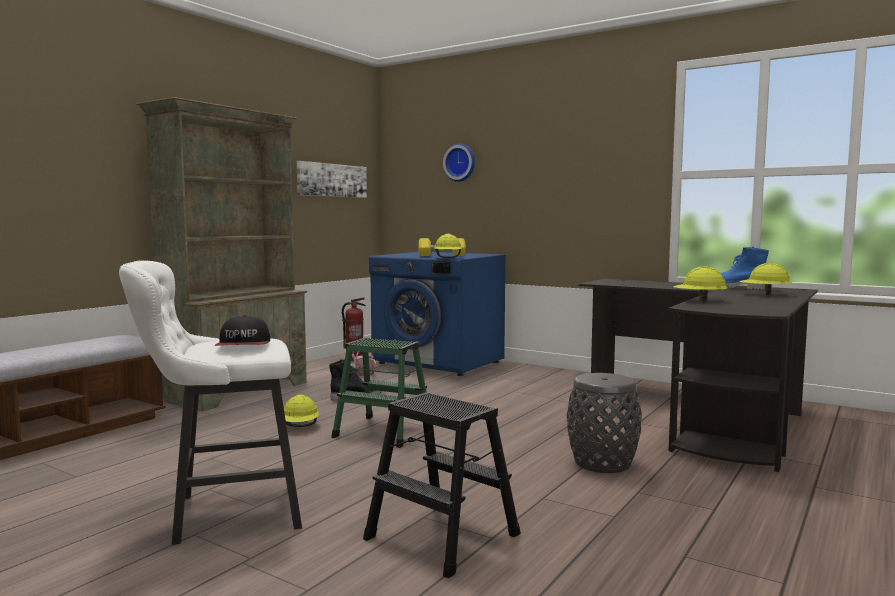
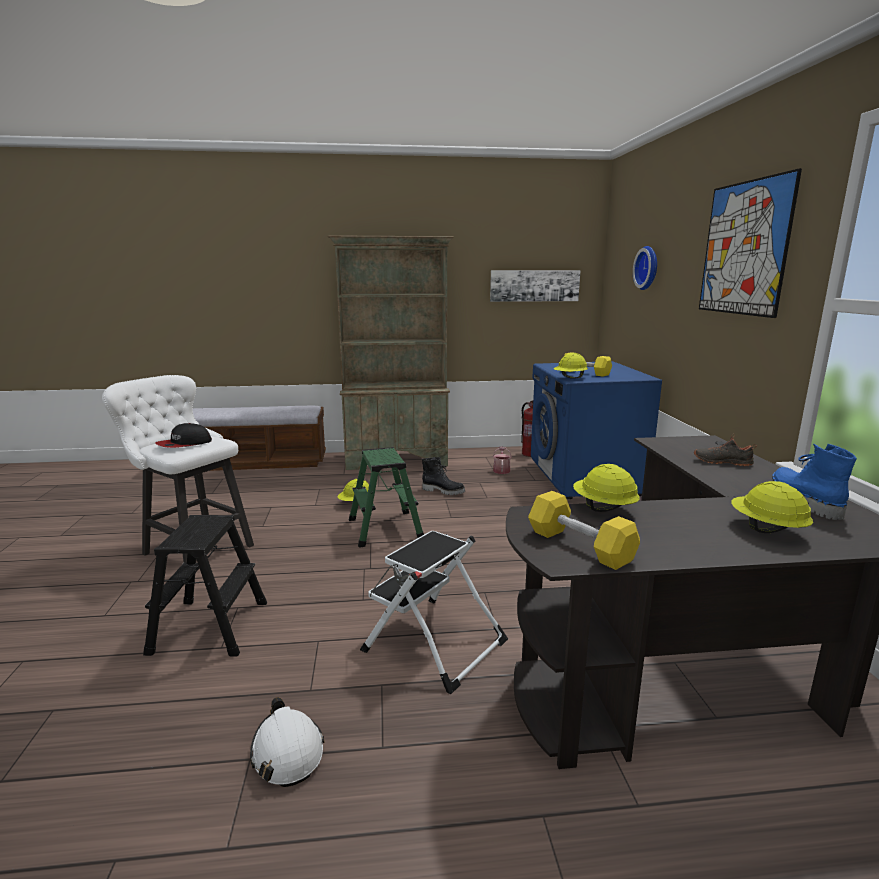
camera: 50 degrees right, 10 degrees up
grey stool [567,373,642,473] -> step ladder [360,531,508,694]
none -> white hard hat [250,697,325,787]
none -> yellow dumbbell [528,491,640,570]
none -> black shoe [694,434,757,466]
none -> picture [699,168,802,318]

